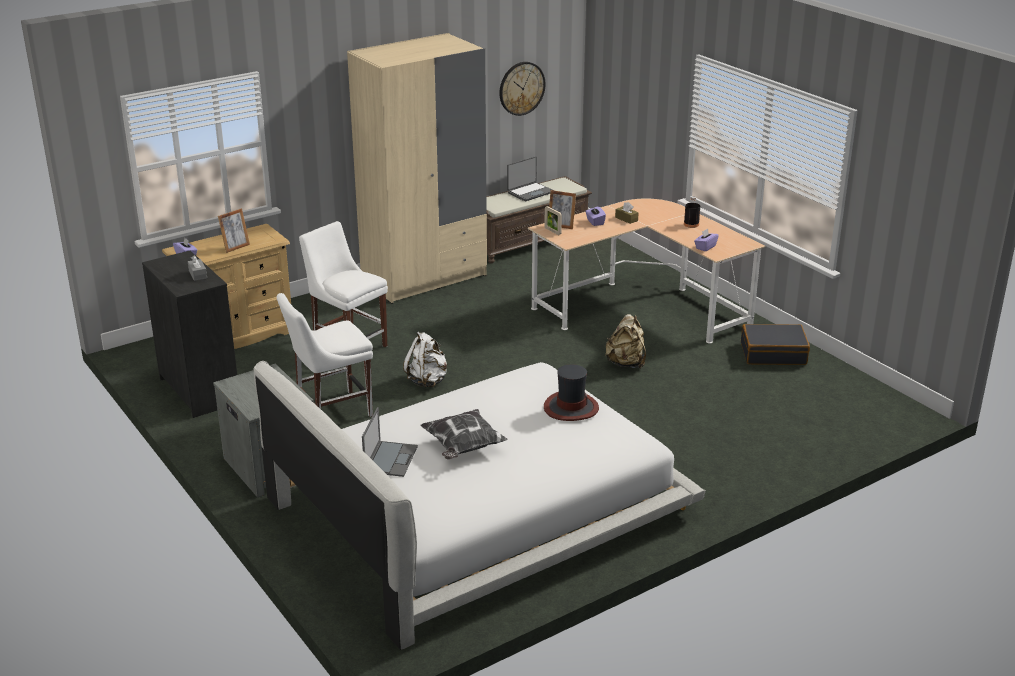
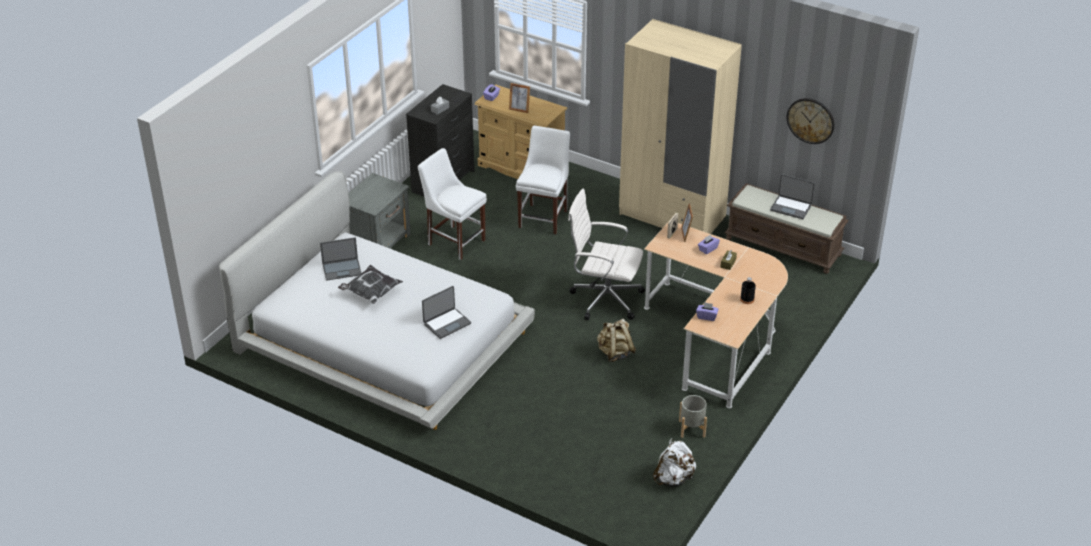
camera: 65 degrees right, 10 degrees up
white backpack [403,331,447,387] -> white backpack moved to [653,438,696,486]
hat [544,364,599,421] -> laptop [422,286,471,339]
black suitcase [741,324,810,365] -> grey planter [679,395,707,438]
none -> white office chair [568,189,645,320]

